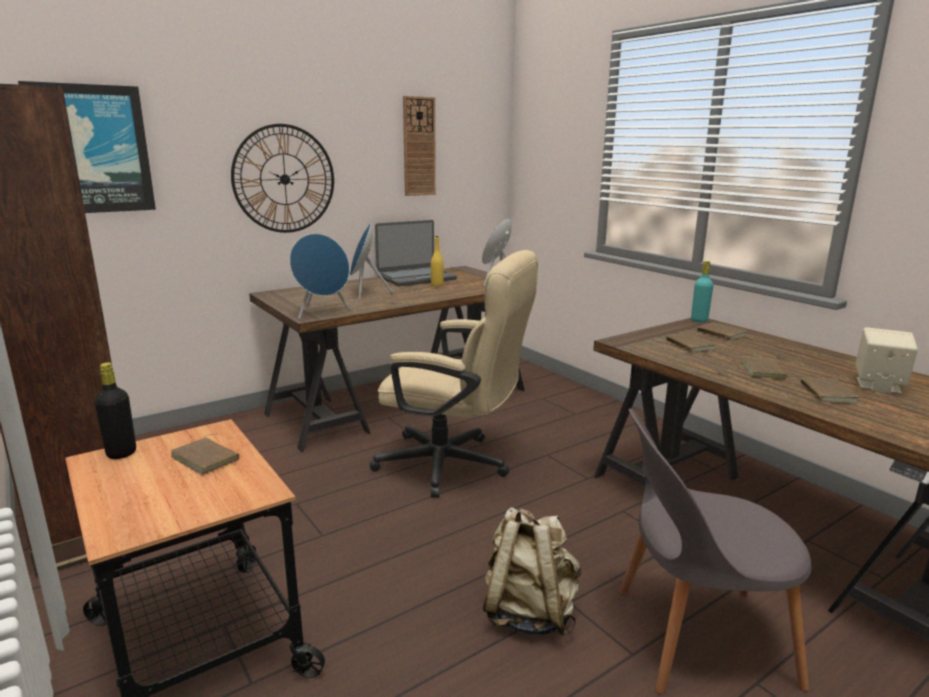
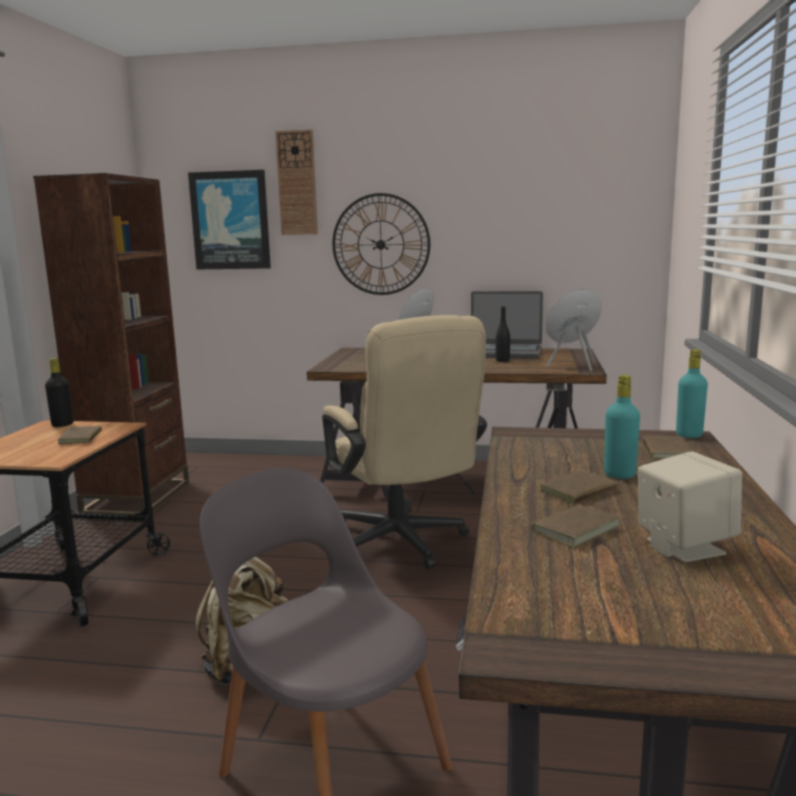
camera: 45 degrees right, 5 degrees down
blue speaker [290,234,350,319] -> none
wall clock [403,96,436,196] -> wall clock moved to [275,129,318,235]
yellow bottle [431,236,444,287] -> black bottle [496,306,510,362]
brown book [666,333,716,352] -> none
none -> turquoise bottle [604,375,640,479]

